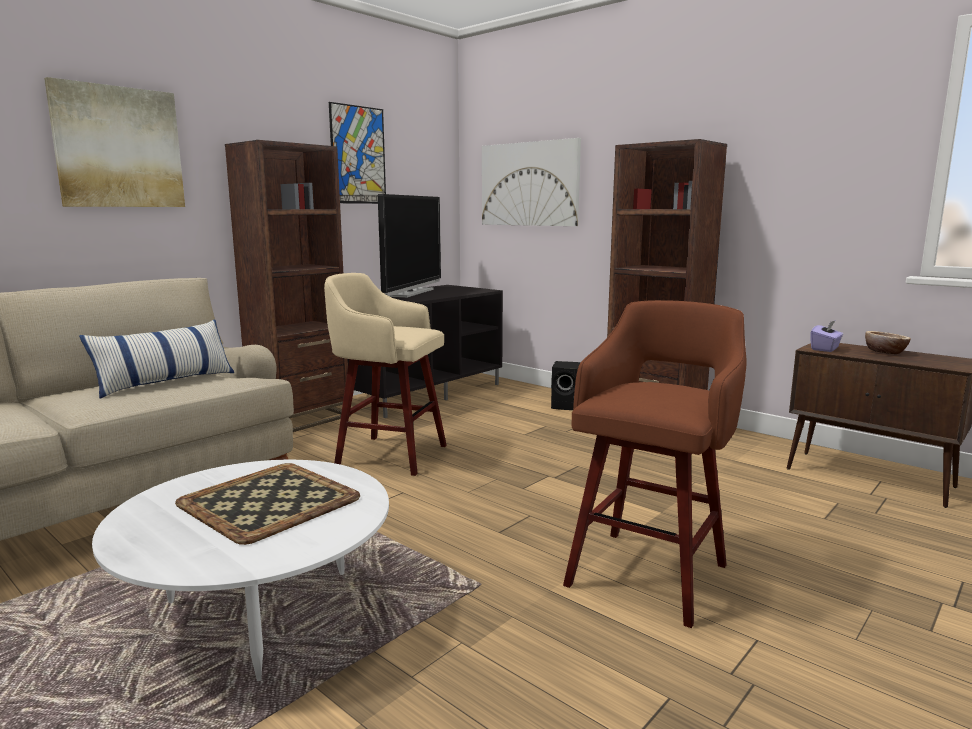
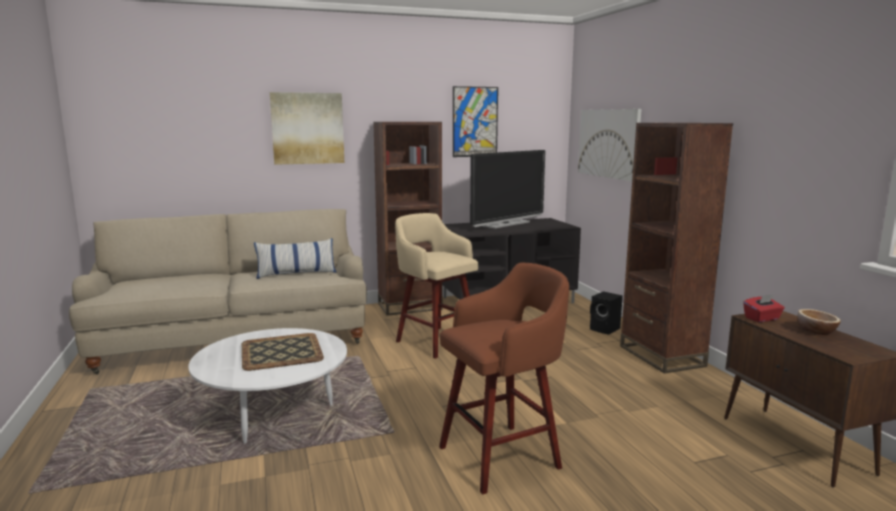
camera: 30 degrees right, 0 degrees up
purple tissue box [811,321,843,352] -> red tissue box [743,294,784,322]

